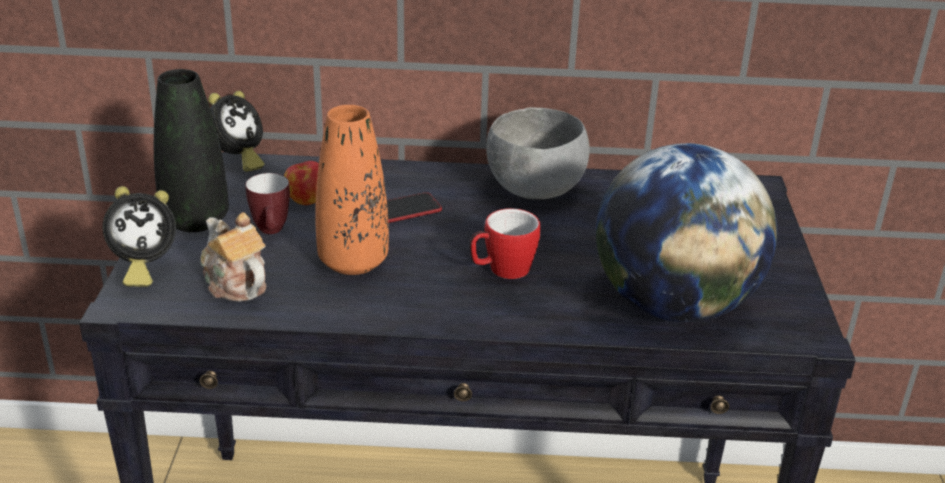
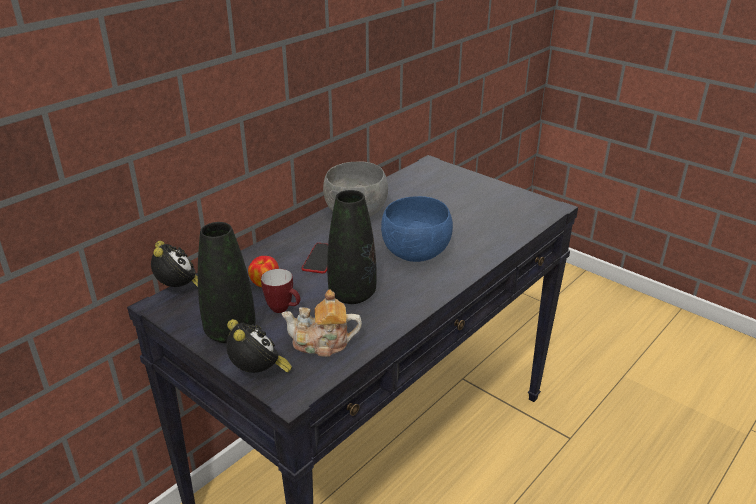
camera: 50 degrees left, 0 degrees up
alarm clock [102,186,176,287] -> alarm clock turned 45 degrees counterclockwise [226,319,292,373]
orange vase [315,105,389,275] -> black vase [327,190,377,304]
mug [470,208,541,279] -> blue bowl [381,196,453,262]
globe [596,143,777,322] -> none

